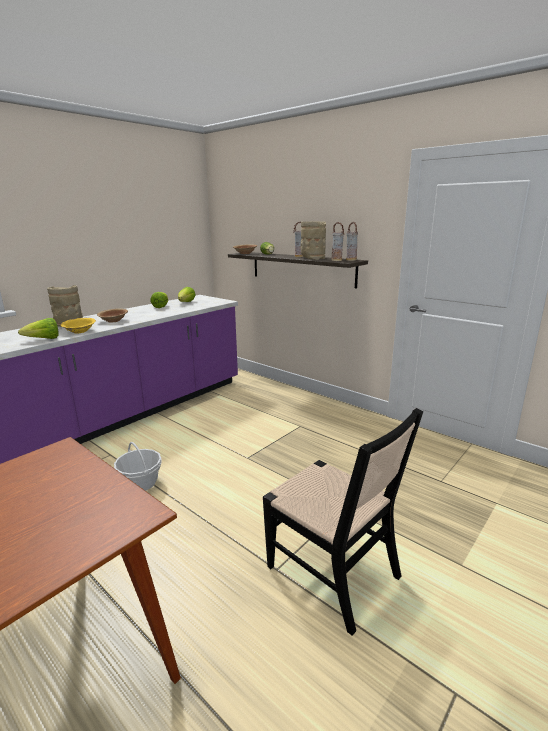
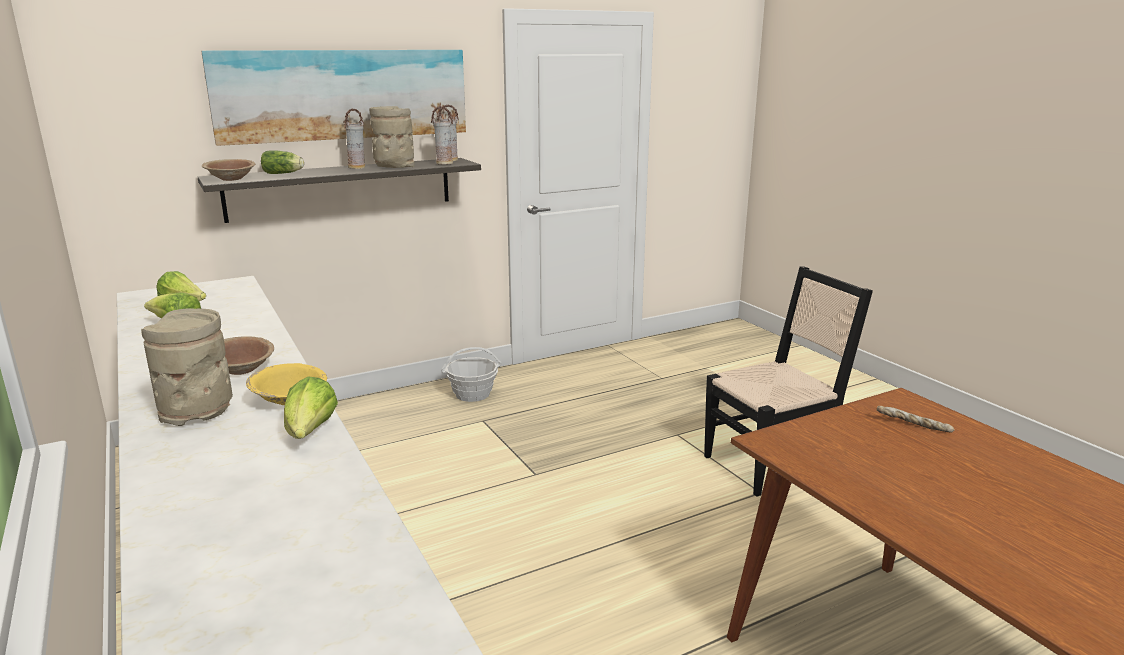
camera: 70 degrees left, 0 degrees up
basket [114,442,162,491] -> basket moved to [441,347,501,402]
none -> picture [202,50,466,146]
none -> bread [877,406,955,433]

